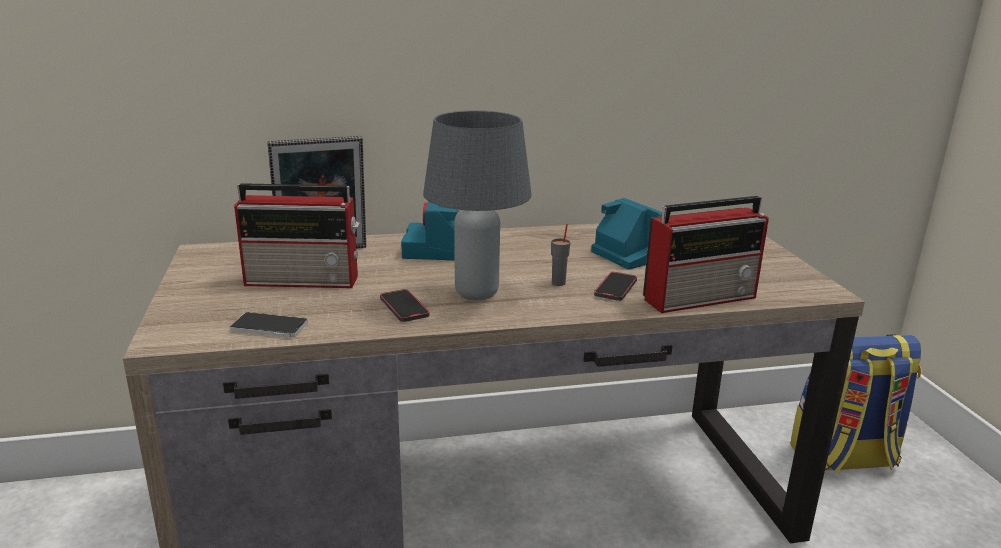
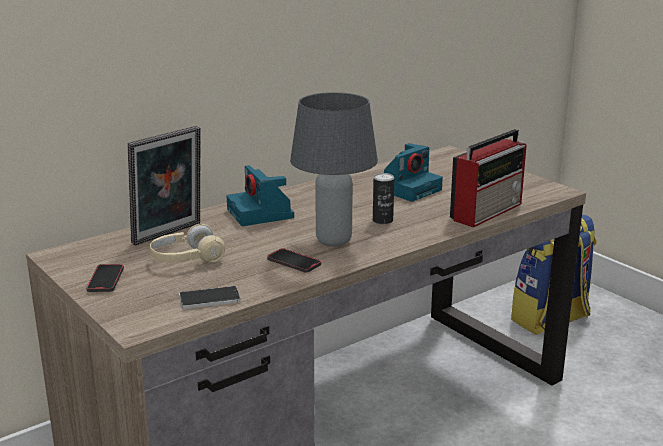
camera: 25 degrees left, 0 degrees up
radio [234,183,360,288] -> beige headphones [150,224,225,263]
grey cup [551,224,570,286] -> can [373,173,394,224]
camera [591,198,662,270] -> camera turned 105 degrees clockwise [384,143,443,202]
phone [594,272,637,301] -> phone moved to [86,264,124,292]

